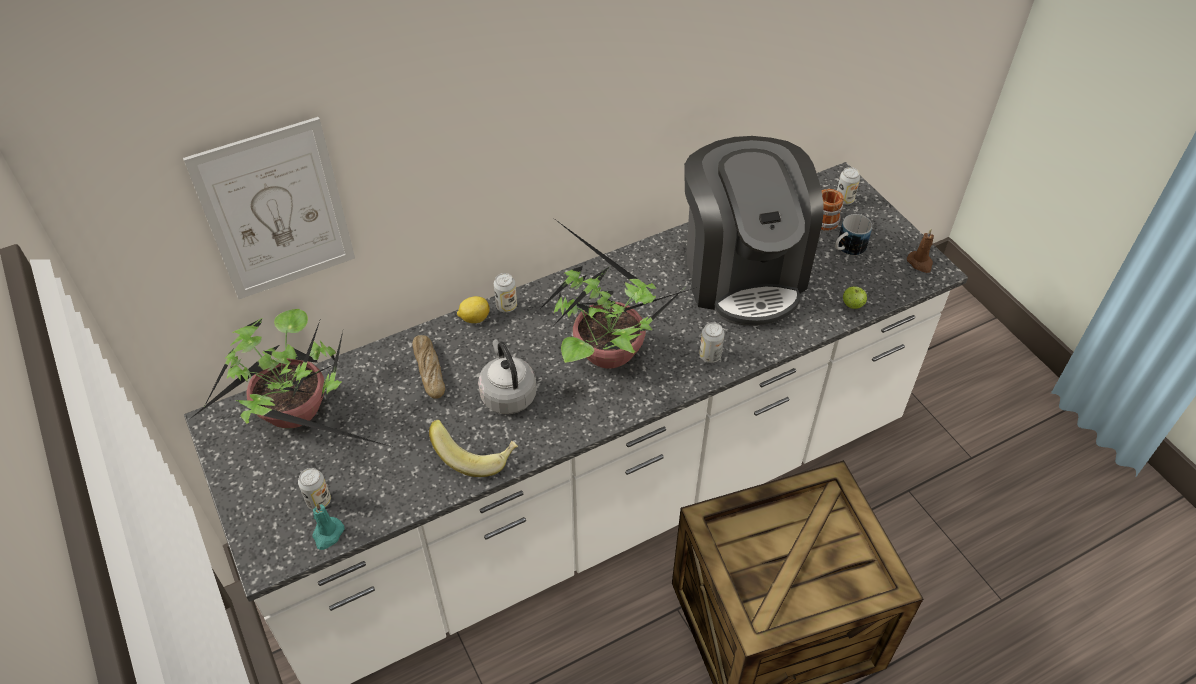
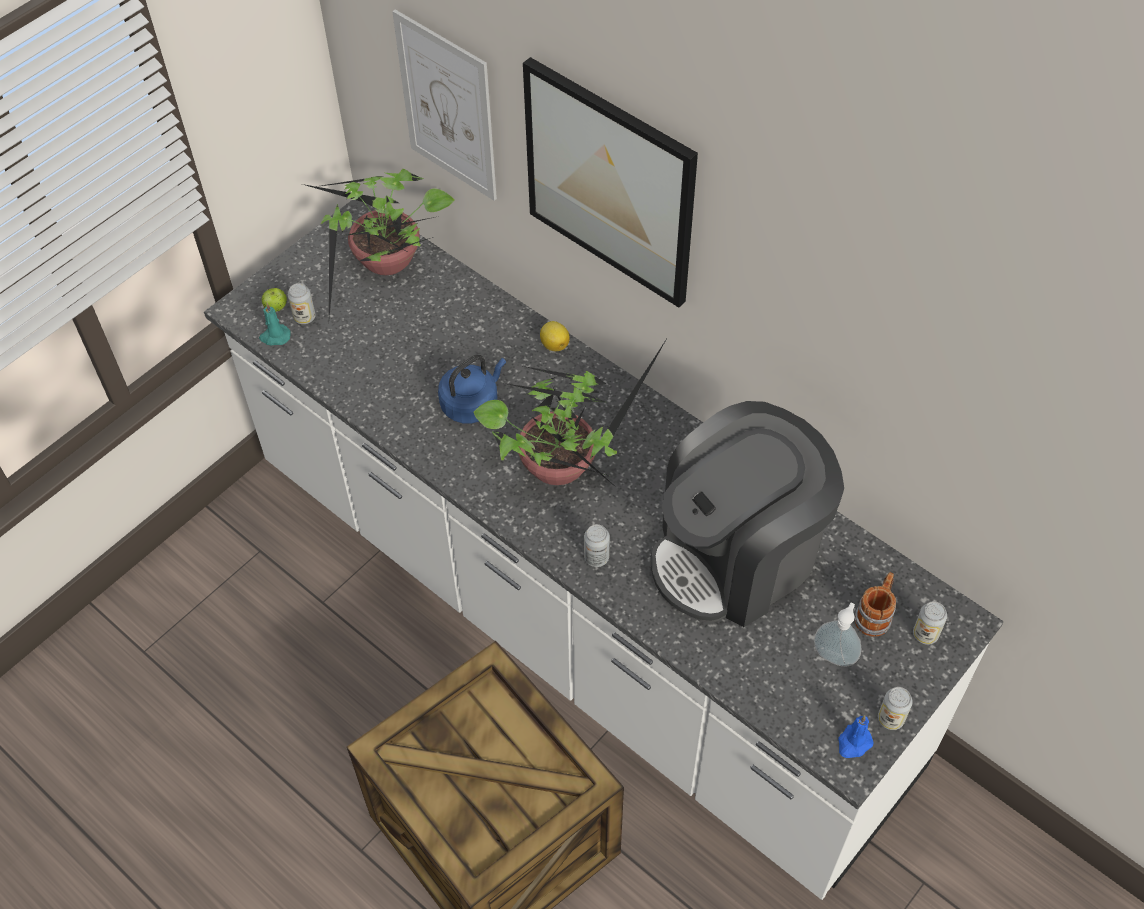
camera: 70 degrees right, 5 degrees up
bread [412,335,445,399] -> none
banana [429,420,518,477] -> none
grey kettle [478,339,537,414] -> blue kettle [438,355,506,423]
can [494,273,517,313] -> can moved to [878,687,913,730]
mug [835,214,872,256] -> soap dispenser [814,603,862,667]
apple [843,286,867,309] -> apple moved to [261,288,287,312]
brown candle [907,229,934,273] -> blue candle [838,715,874,758]
none -> picture [523,57,698,308]

